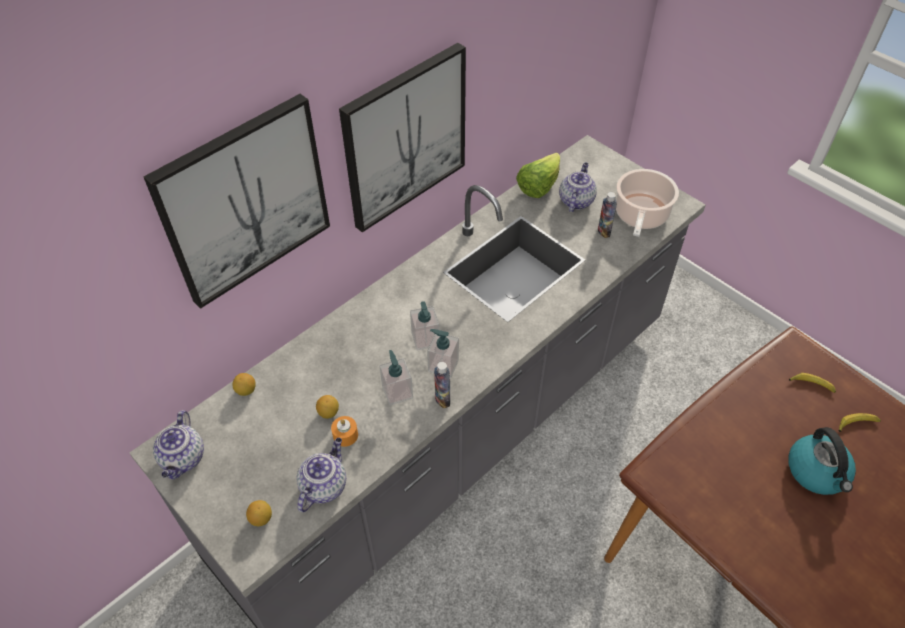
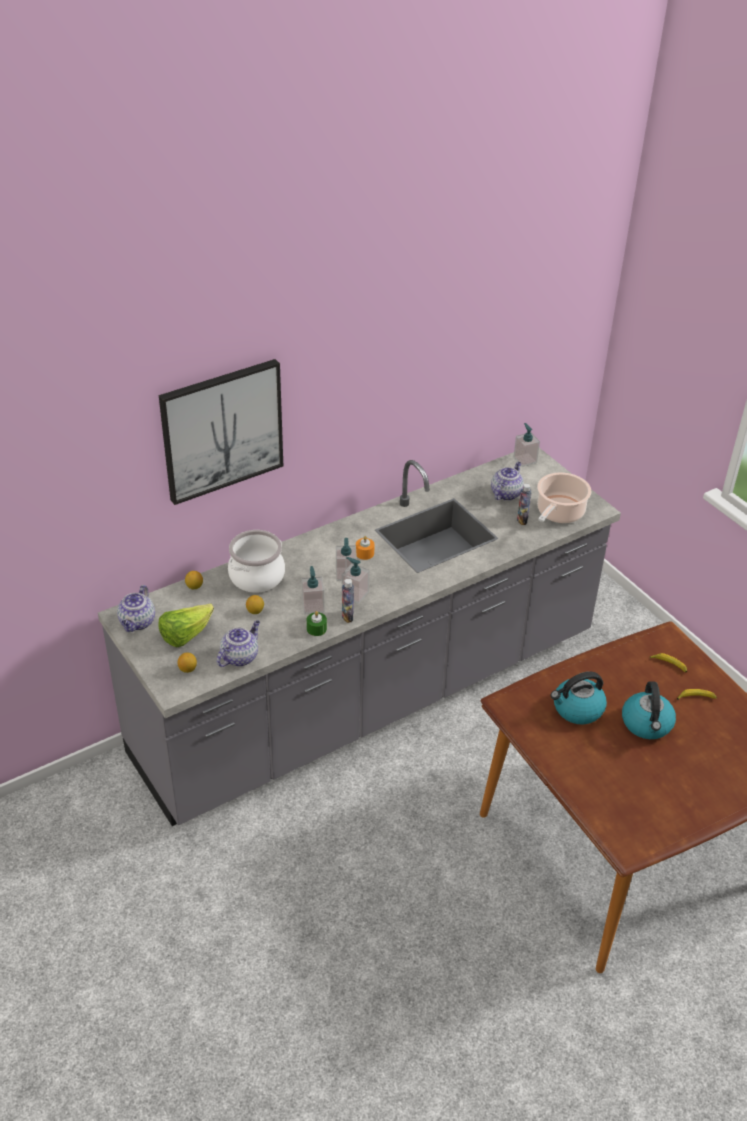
camera: 10 degrees right, 10 degrees down
orange candle [331,416,358,447] -> orange candle moved to [356,536,375,560]
picture [339,43,466,232] -> none
lettuce [516,153,560,198] -> lettuce moved to [159,604,214,648]
none -> cooking pot [228,530,285,593]
none -> green candle [307,611,327,636]
none -> soap dispenser [514,423,540,467]
none -> kettle [551,672,607,724]

